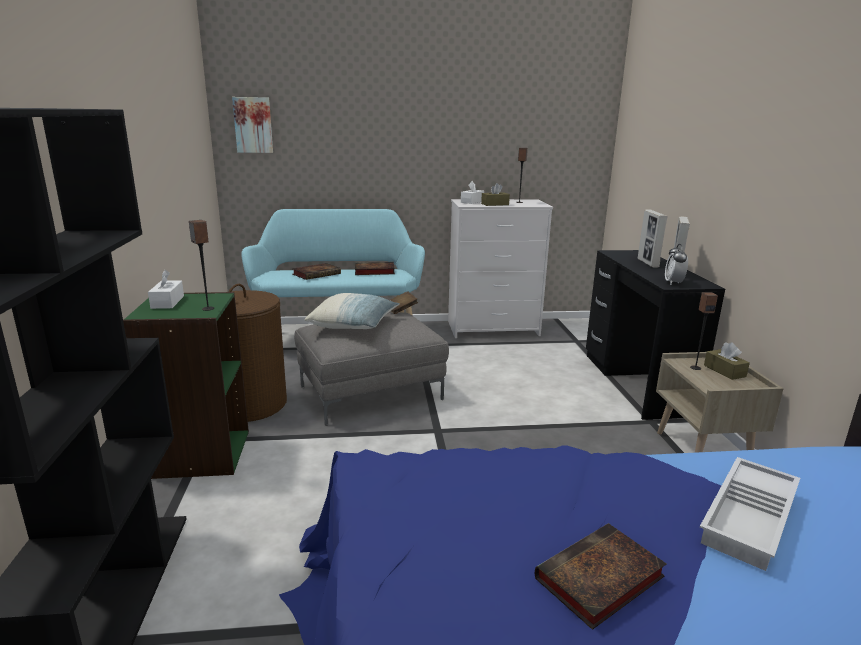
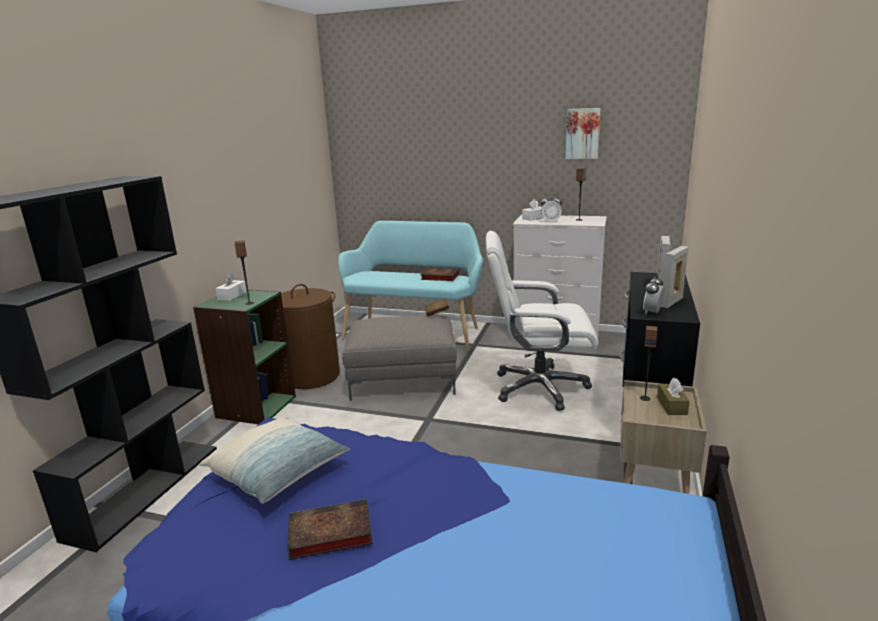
camera: 25 degrees right, 0 degrees up
picture [232,97,273,153] -> picture moved to [565,108,601,159]
book [292,263,341,280] -> none
pillow [304,293,400,329] -> pillow moved to [199,417,350,504]
brown tissue box [481,183,510,206] -> alarm clock [541,194,562,223]
white tray [700,457,800,571] -> none
none -> white office chair [486,231,598,411]

